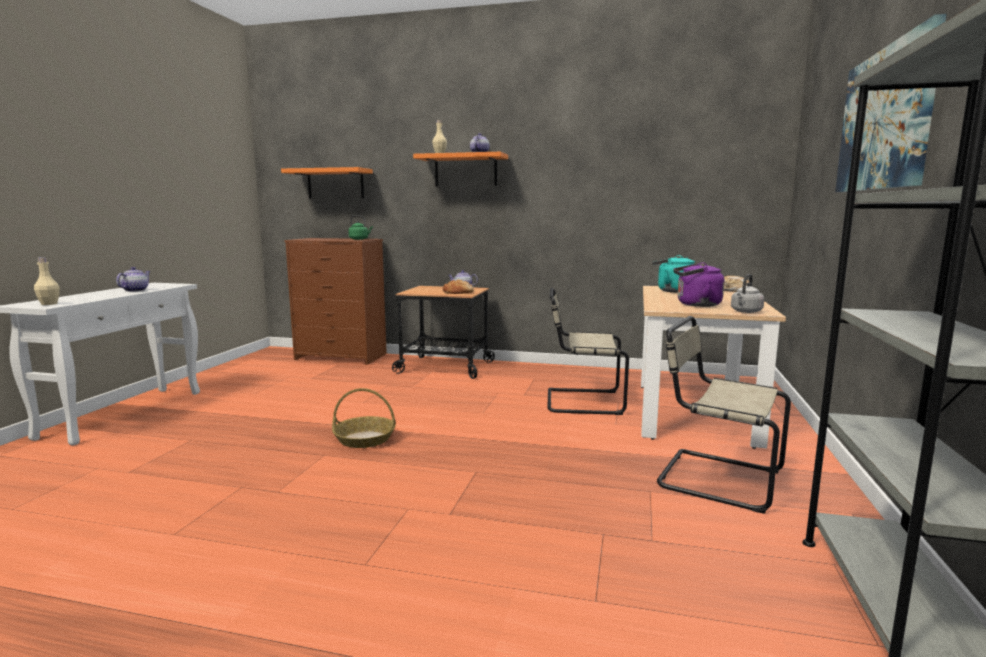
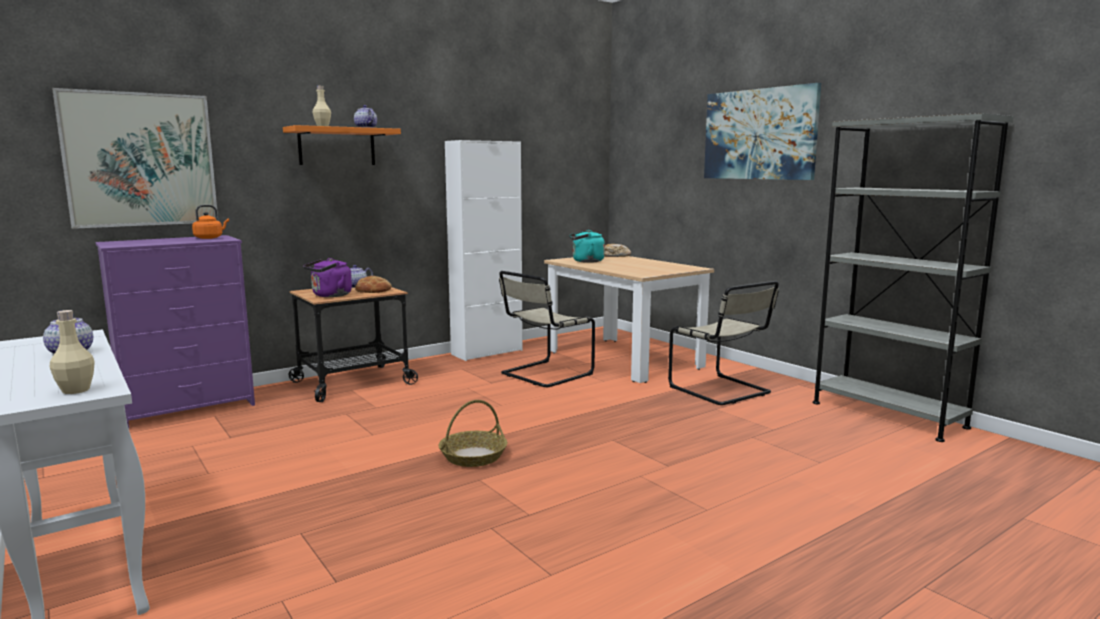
camera: 50 degrees left, 0 degrees up
orange shelf [281,167,373,199] -> picture [52,88,218,229]
brown dresser [284,238,387,365] -> purple dresser [95,235,255,428]
green kettle [348,215,373,240] -> orange kettle [192,205,229,239]
beige chair [657,316,791,514] -> beige chair turned 105 degrees counterclockwise [668,281,779,405]
purple kettle [673,263,724,307] -> purple kettle moved to [303,258,352,297]
grey kettle [731,274,765,313] -> none
none -> white cabinet [445,140,523,361]

